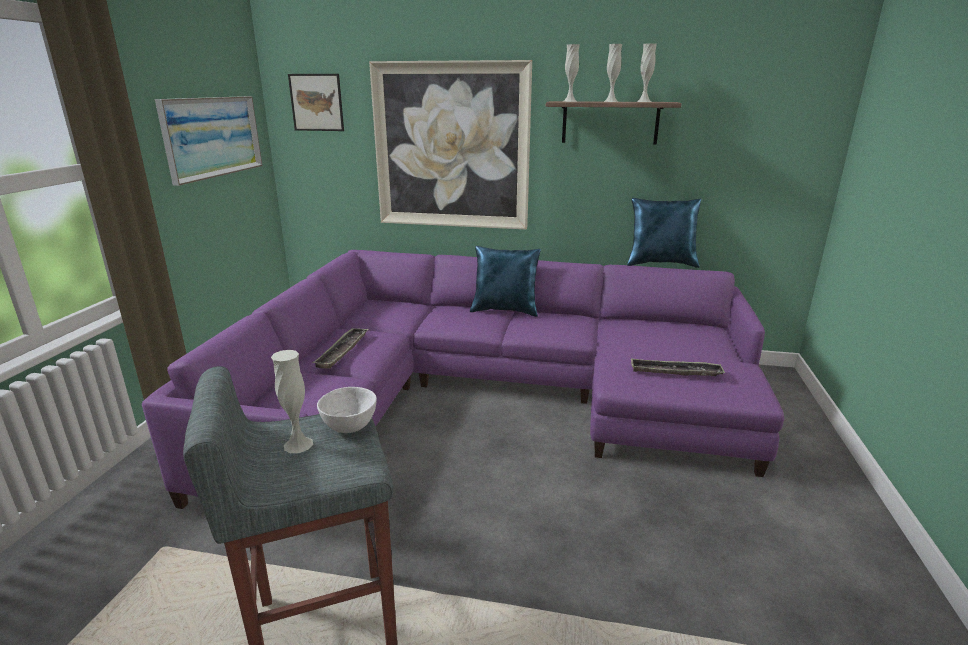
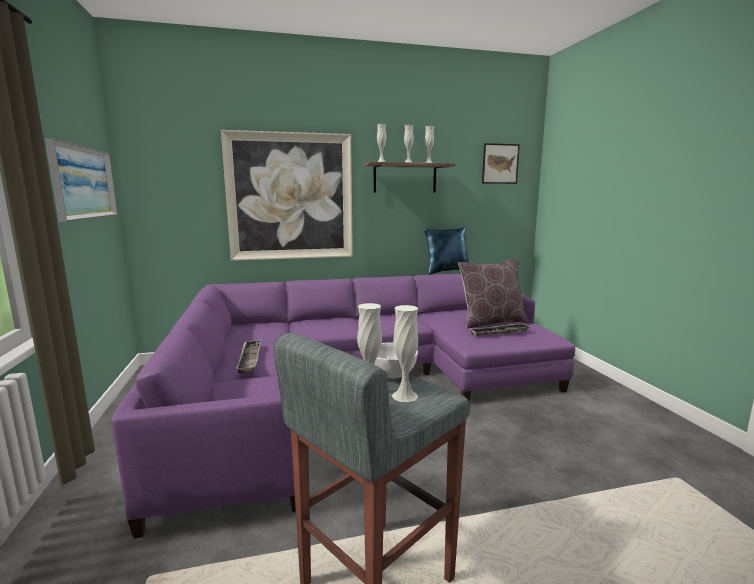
camera: 25 degrees left, 10 degrees down
picture [288,74,344,131] -> picture moved to [482,143,520,184]
blue pillow [470,246,541,317] -> none
none -> white vase [392,305,418,402]
none -> brown pillow [458,259,528,329]

